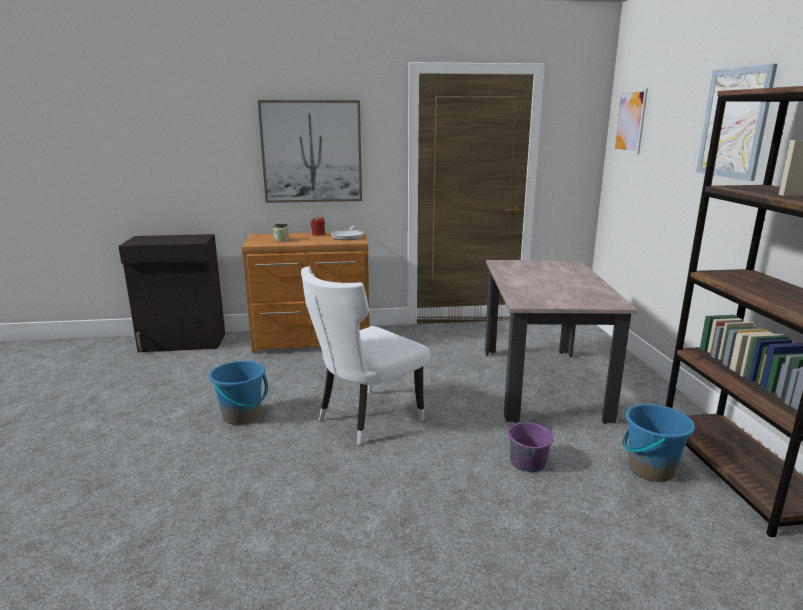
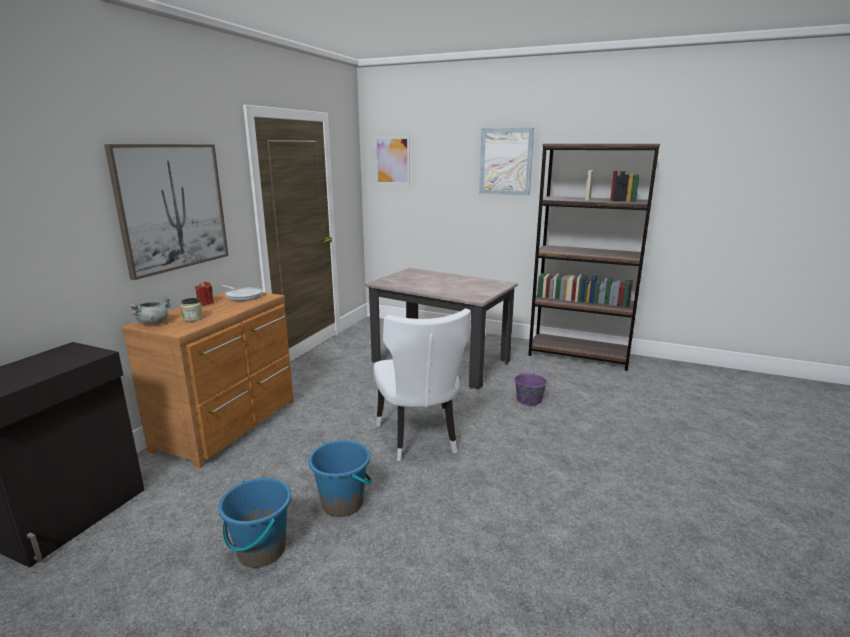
camera: 60 degrees left, 0 degrees up
blue bucket [623,404,695,482] -> blue bucket moved to [218,478,291,568]
none -> grey cooking pot [129,296,172,325]

